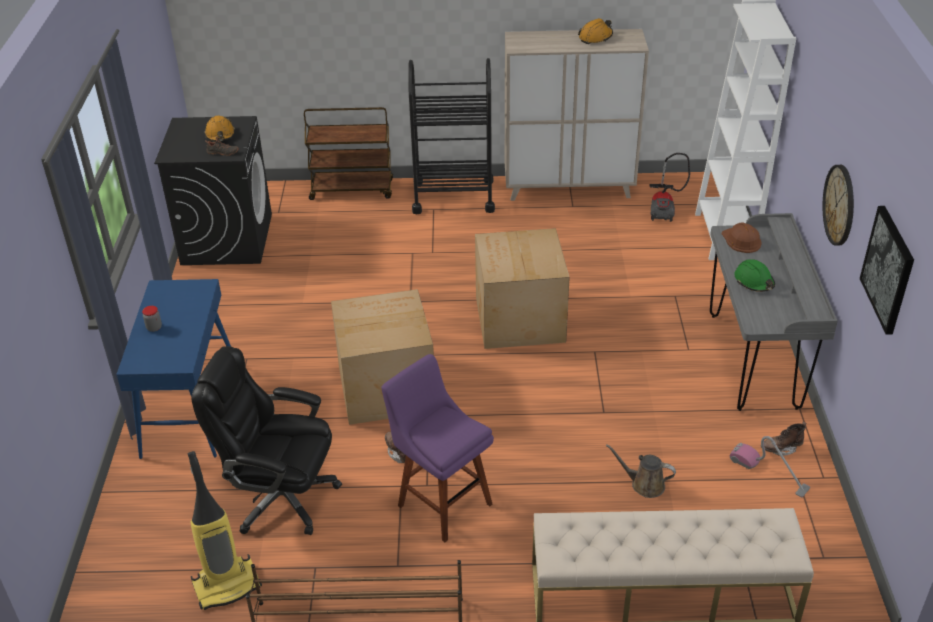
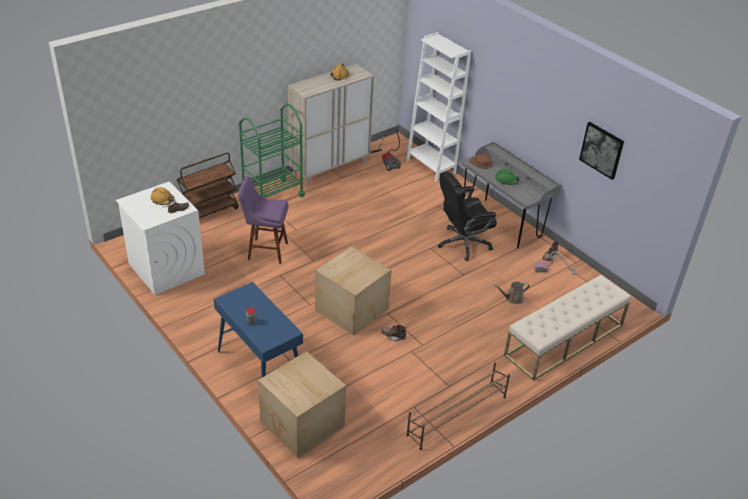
camera: 40 degrees left, 0 degrees up
black washing machine [154,116,272,265] -> white washing machine [116,182,205,295]
vacuum cleaner [188,451,262,610] -> none
black office chair [191,346,342,535] -> black office chair moved to [438,172,497,261]
purple stool [381,354,494,542] -> purple stool moved to [238,176,289,264]
black cart [408,58,495,214] -> green cart [239,104,305,198]
cardboard box [475,228,570,349] -> cardboard box moved to [258,351,346,458]
wall clock [823,165,854,246] -> none

